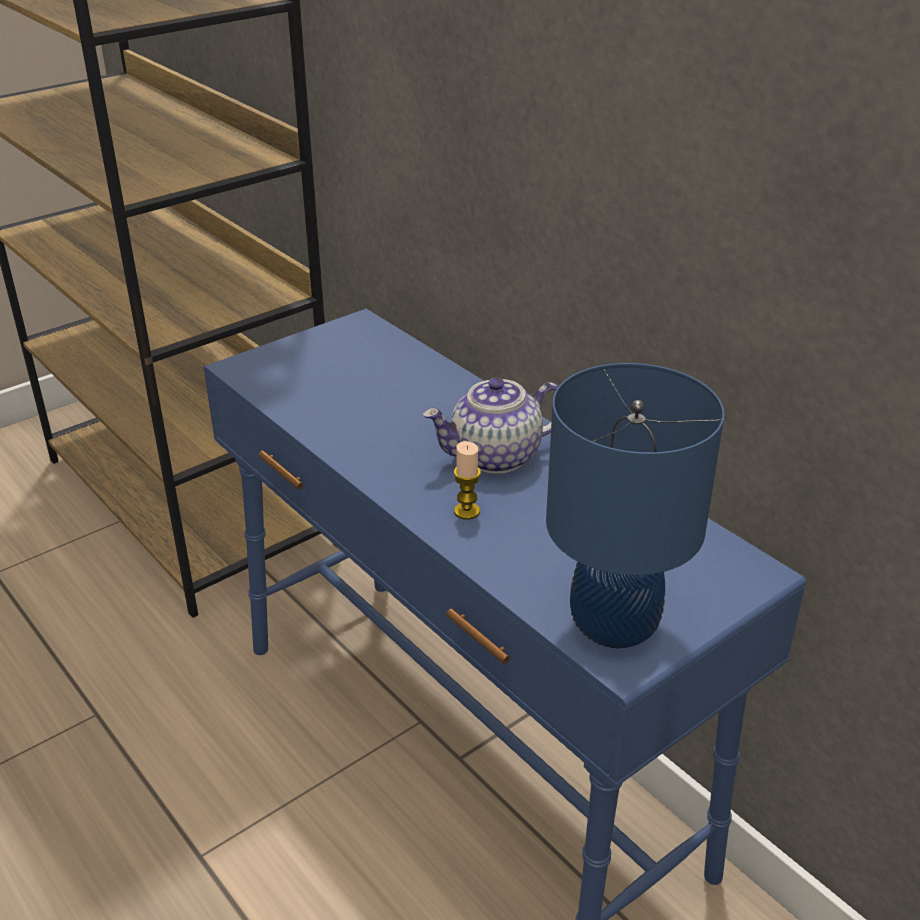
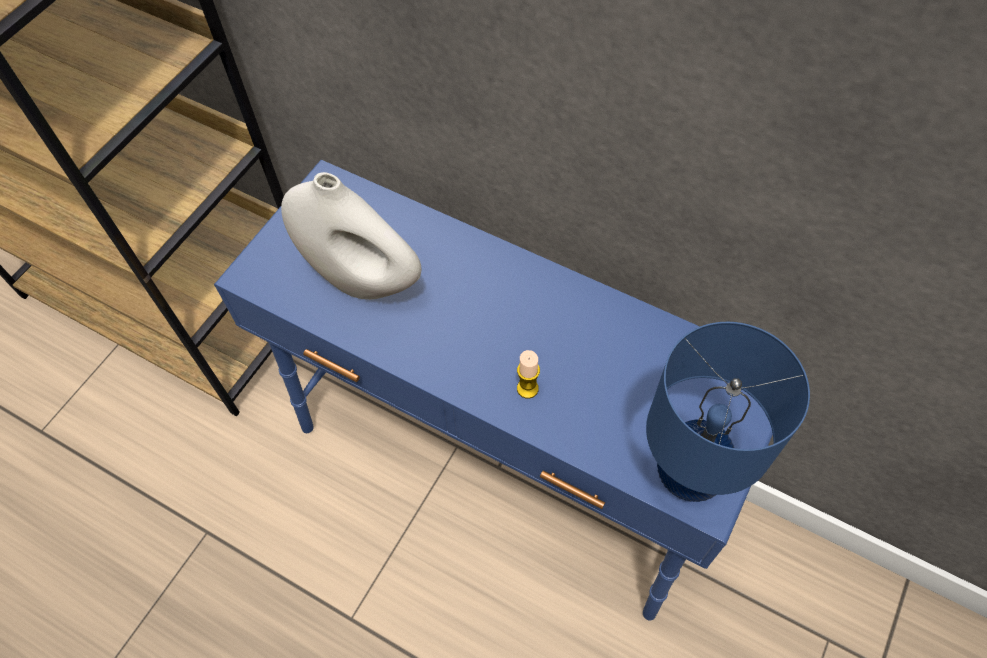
camera: 20 degrees left, 25 degrees up
teapot [423,378,559,474] -> none
none -> white vase [281,172,421,300]

